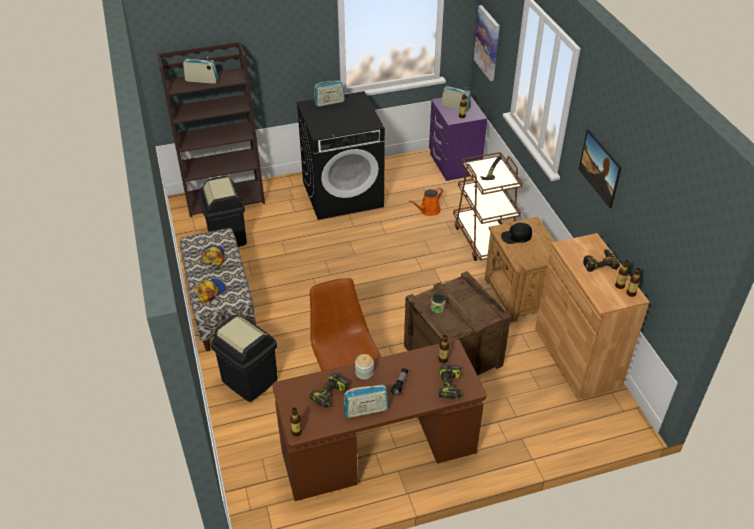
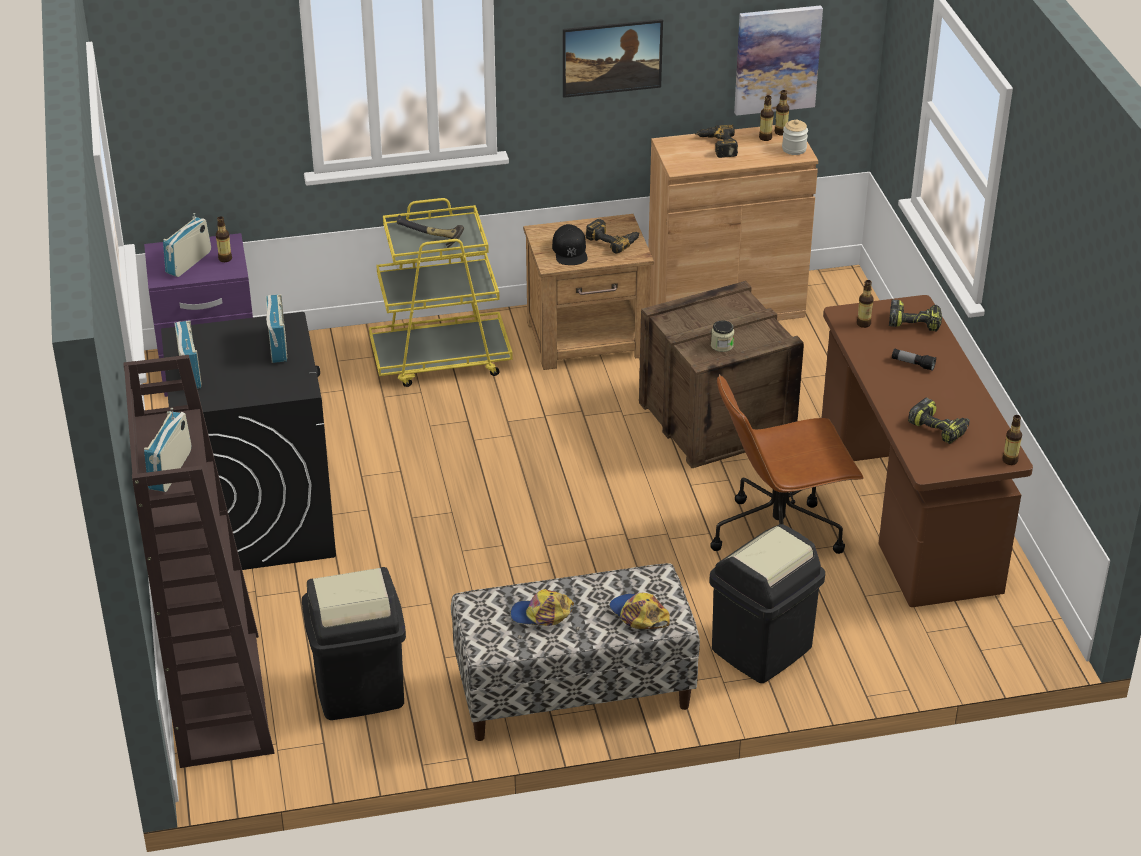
camera: 85 degrees left, 5 degrees down
radio [344,385,389,418] -> radio moved to [266,294,287,363]
jar [355,354,374,380] -> jar moved to [782,119,808,155]
orange watering can [409,187,443,216] -> none
brown cart [453,152,522,261] -> yellow cart [369,198,513,387]
picture [474,5,500,81] -> picture moved to [734,5,823,116]
none -> power drill [586,219,639,254]

